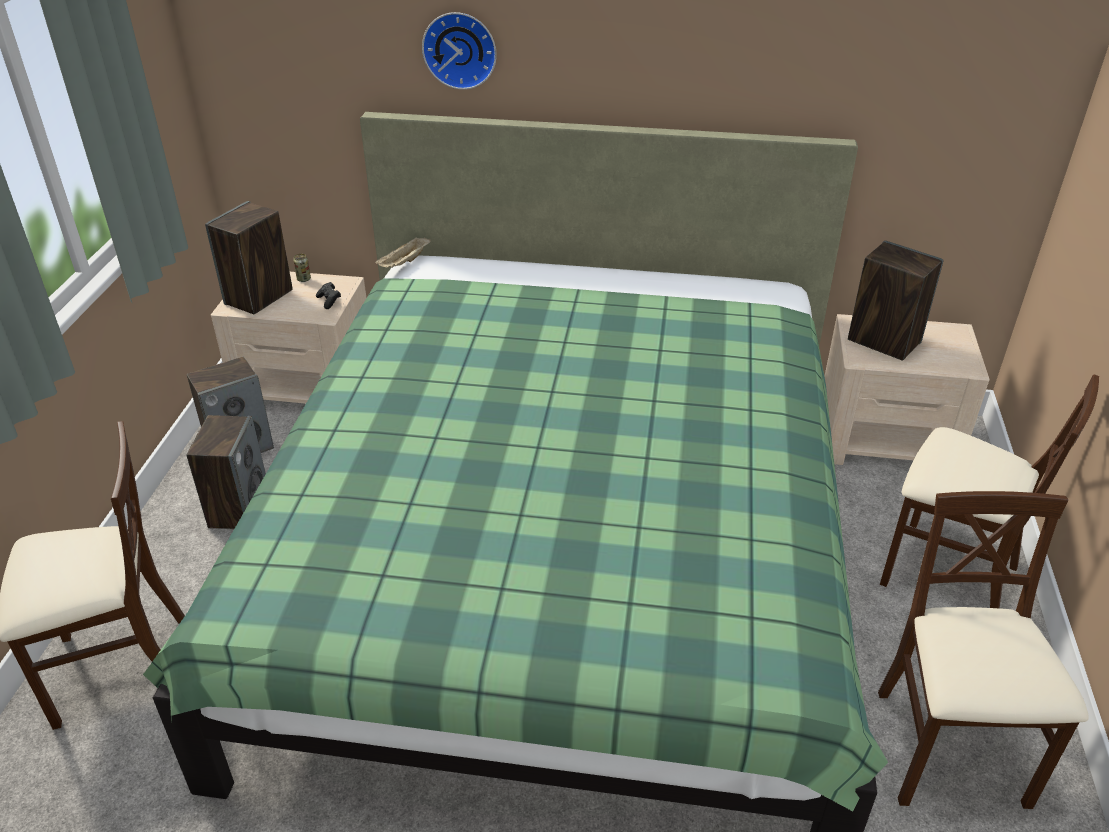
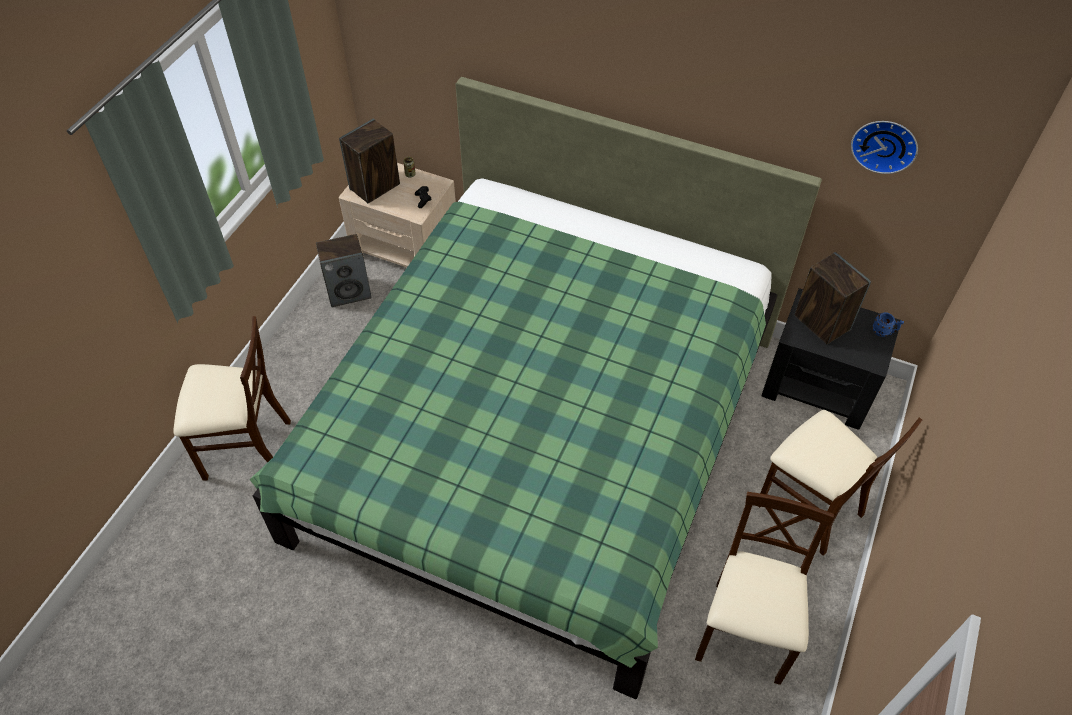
camera: 15 degrees right, 15 degrees up
speaker [186,415,266,529] -> none
beige tray [375,237,431,268] -> none
wall clock [422,12,497,90] -> wall clock moved to [851,121,918,174]
beige nightstand [824,314,990,465] -> black nightstand [762,288,900,430]
none -> blue mug [872,312,904,337]

